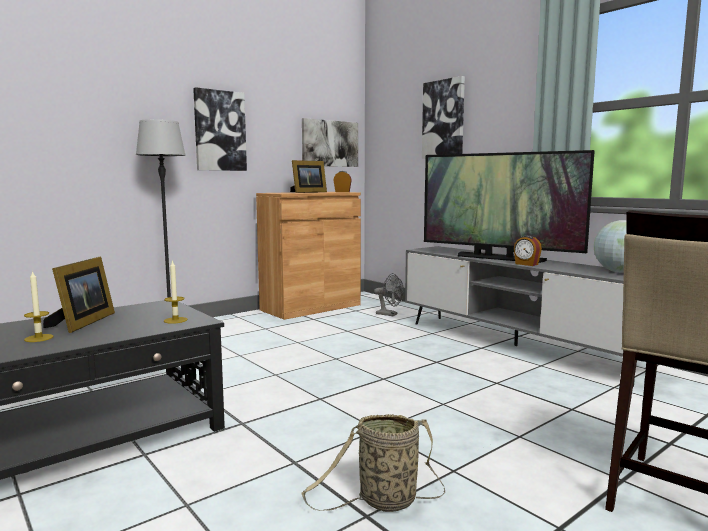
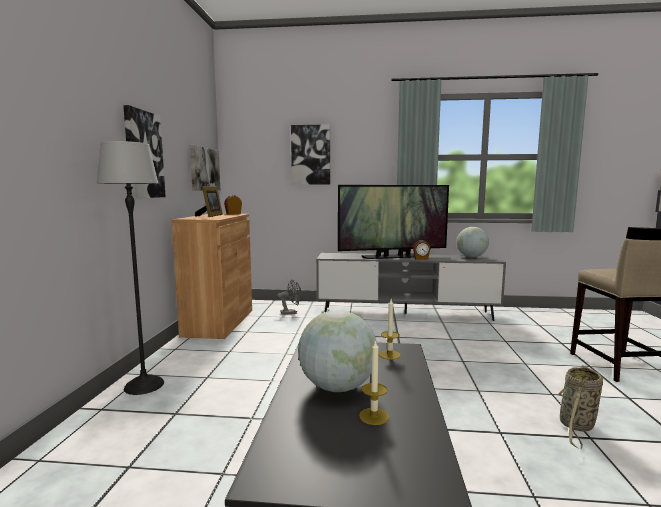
camera: 45 degrees left, 0 degrees up
picture frame [43,257,115,333] -> globe [298,310,377,392]

